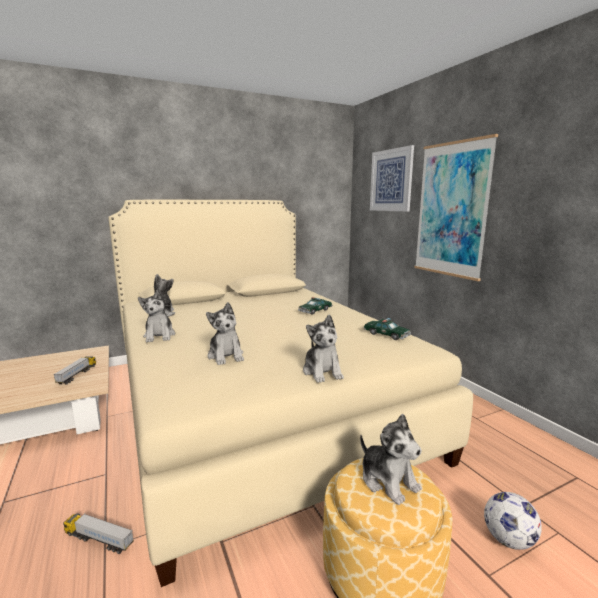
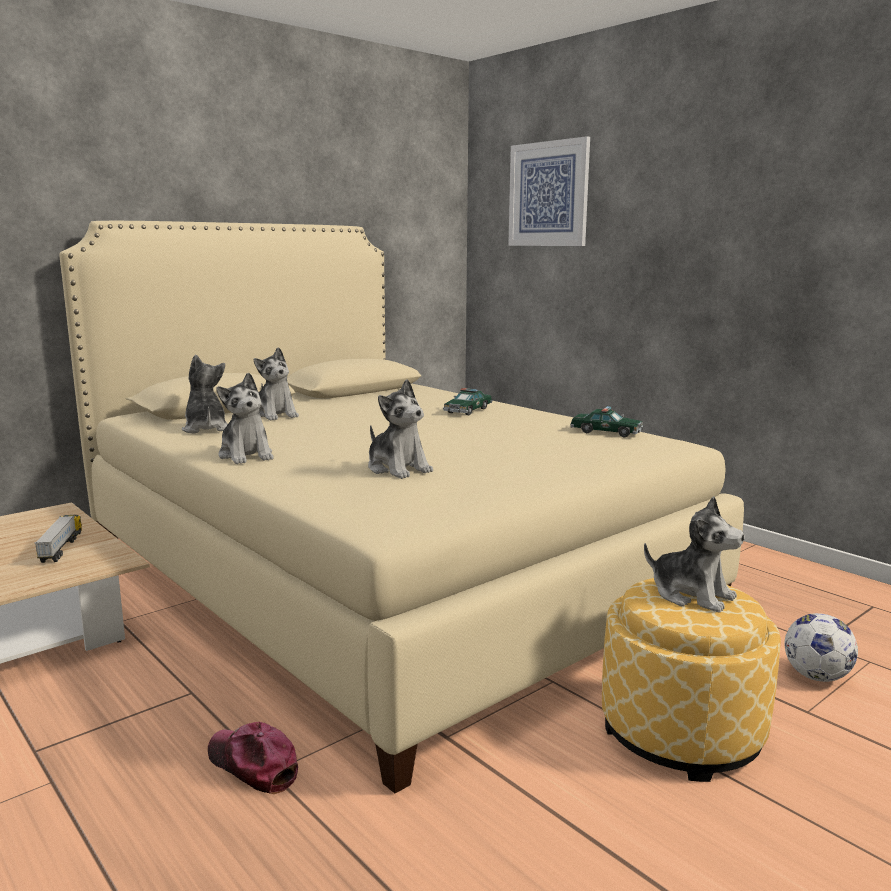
camera: 15 degrees left, 0 degrees up
toy truck [63,513,134,554] -> cap [208,722,298,794]
plush toy [303,314,344,383] -> plush toy moved to [254,347,299,421]
picture [414,134,498,281] -> none

